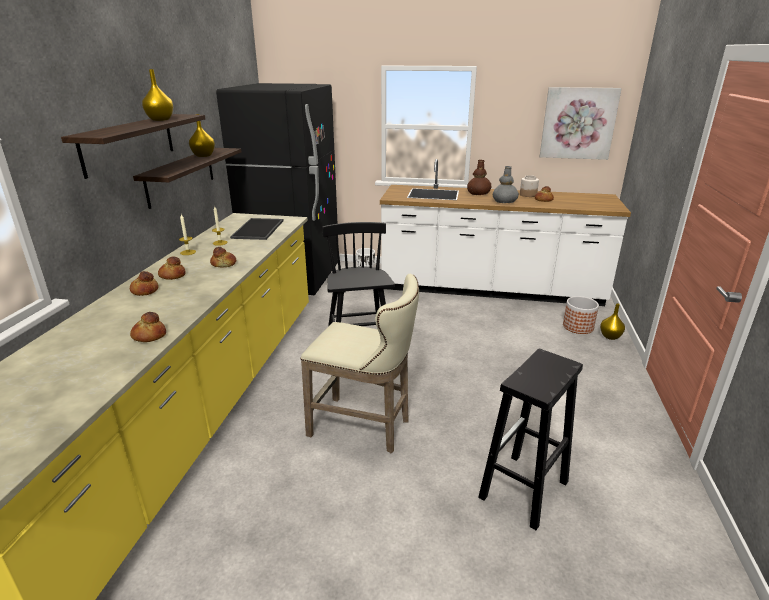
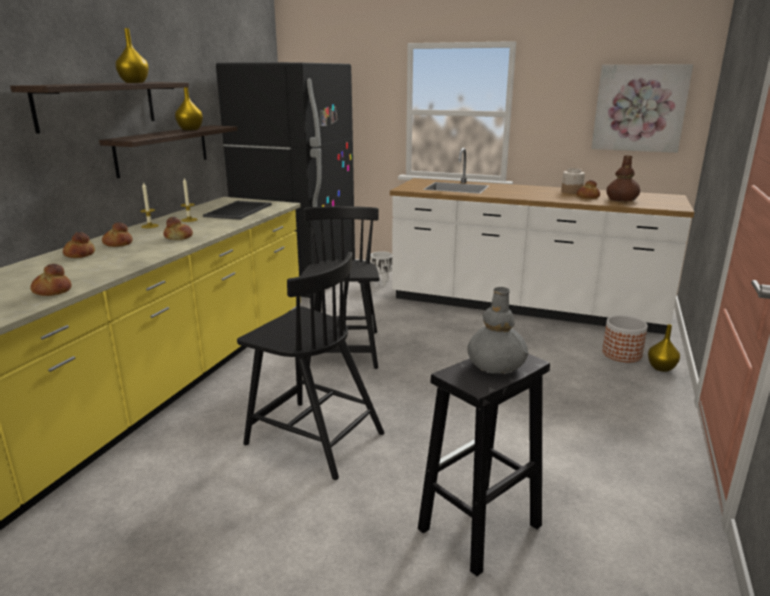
camera: 10 degrees right, 5 degrees down
beige stool [301,274,419,453] -> black chair [237,252,384,480]
brown vase [467,160,491,195] -> brown vase moved to [607,156,640,202]
grey vase [493,166,519,203] -> grey vase moved to [467,287,529,374]

